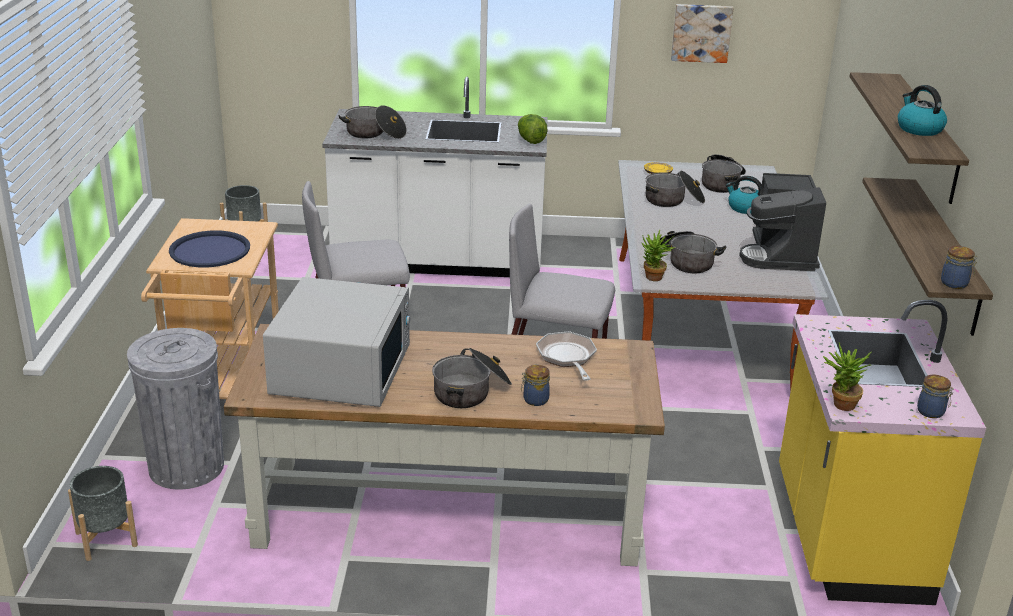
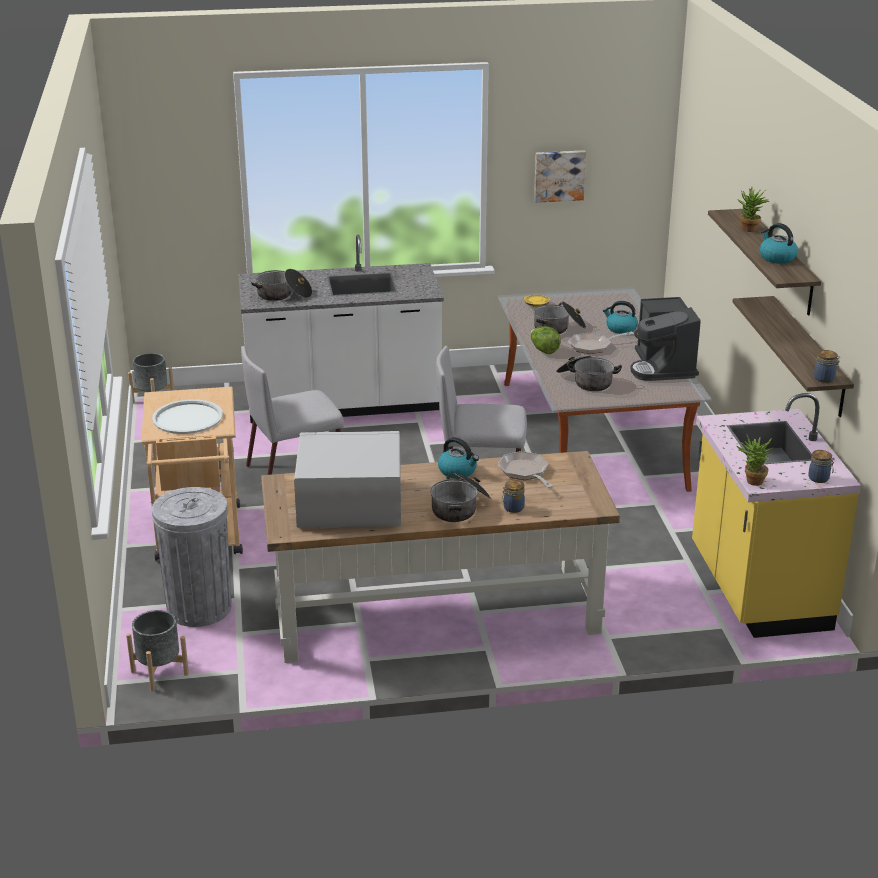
camera: 10 degrees left, 0 degrees up
blue tray [169,231,250,267] -> white tray [152,399,223,434]
white microwave [263,277,410,407] -> white microwave turned 90 degrees counterclockwise [294,431,401,528]
lettuce [518,114,548,144] -> lettuce moved to [530,326,561,354]
potted plant [642,230,676,281] -> potted plant moved to [737,186,770,232]
cooking pot [702,154,746,193] -> none
none -> kettle [438,437,479,479]
none -> frying pan [568,332,634,354]

